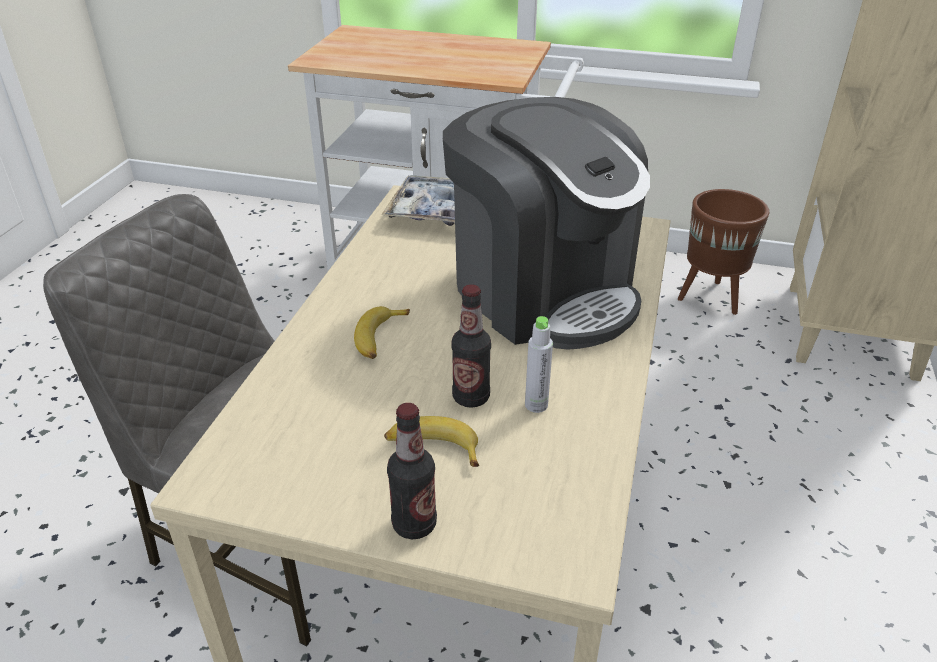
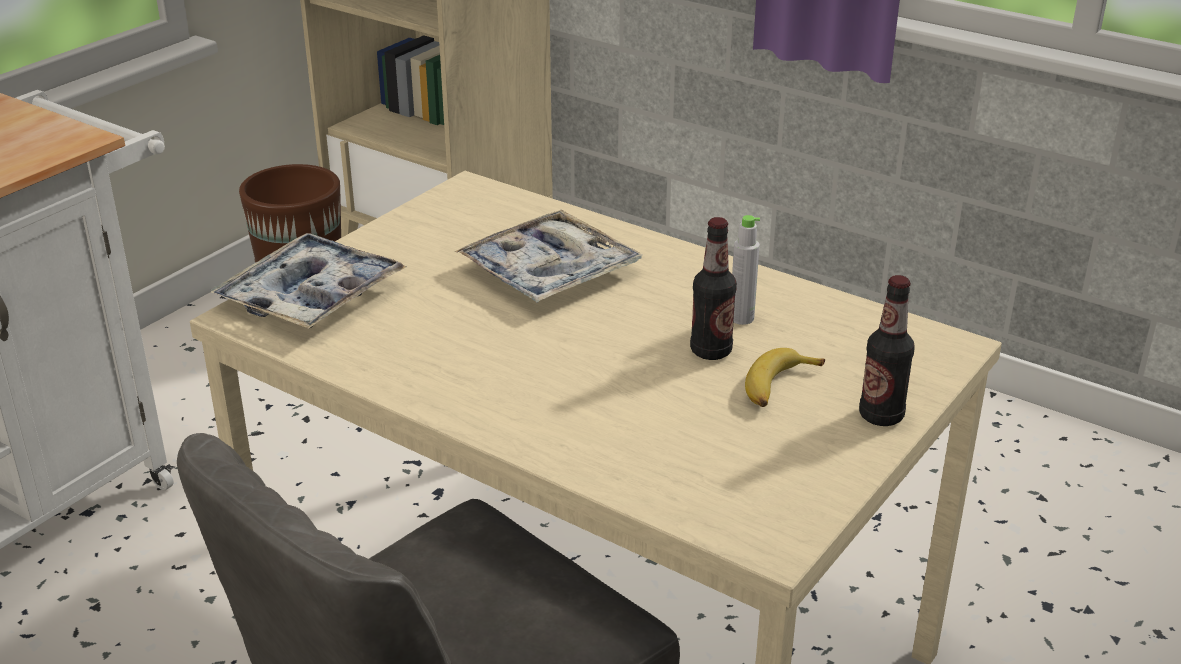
camera: 70 degrees left, 5 degrees down
banana [354,306,410,359] -> none
coffee machine [443,97,650,350] -> tray [455,210,642,302]

